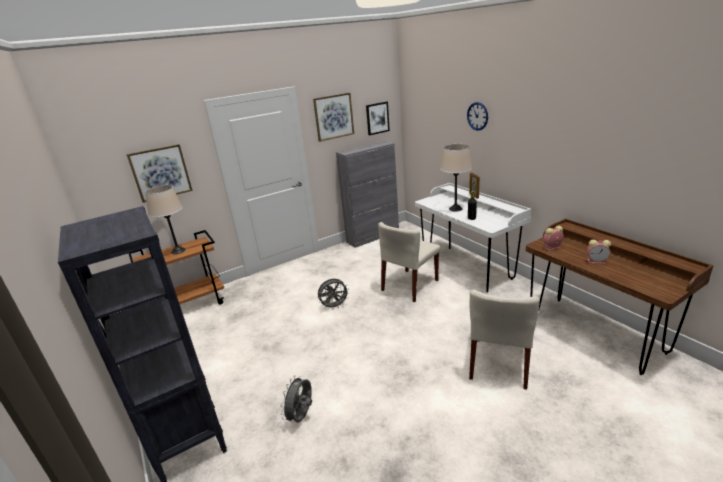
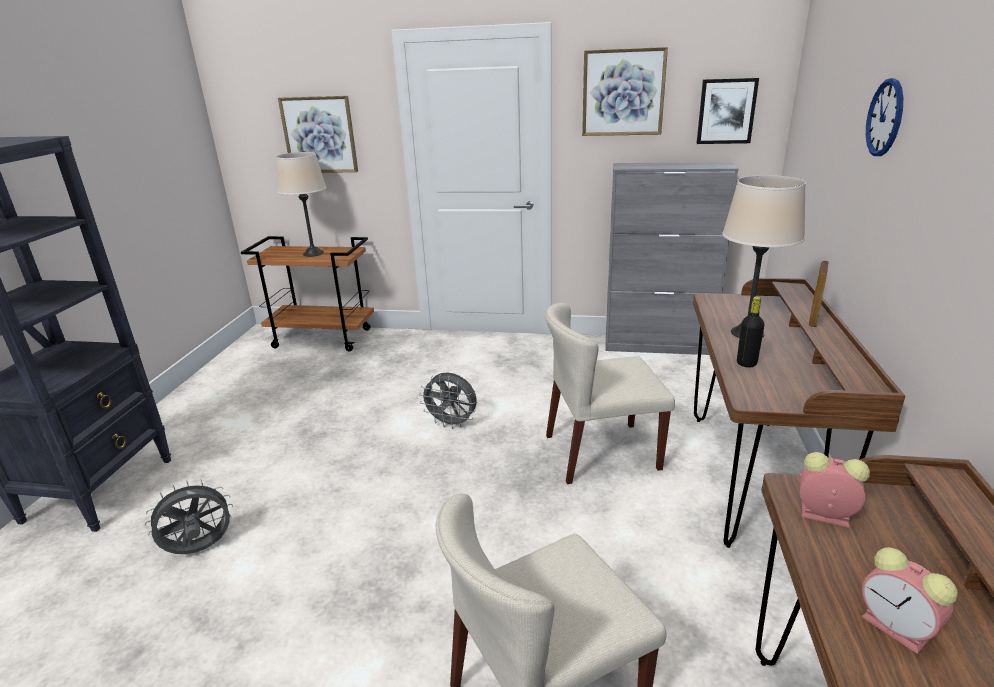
camera: 40 degrees right, 0 degrees up
white desk [415,183,531,292] -> brown desk [693,278,905,548]

